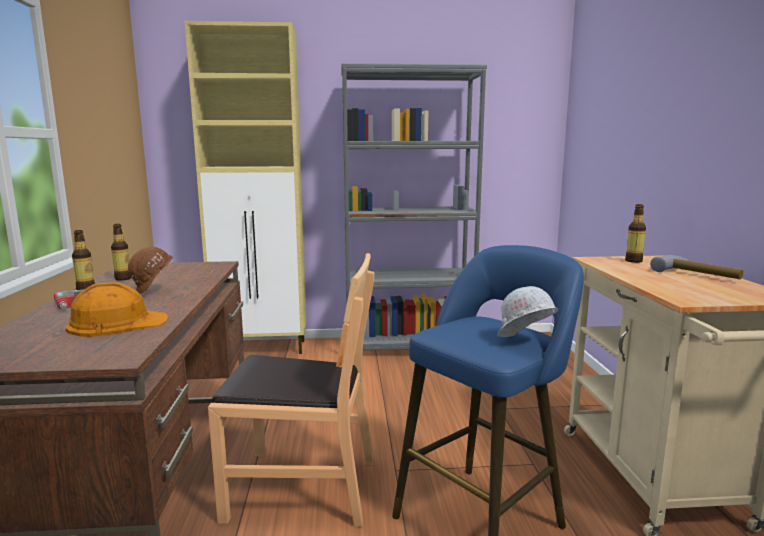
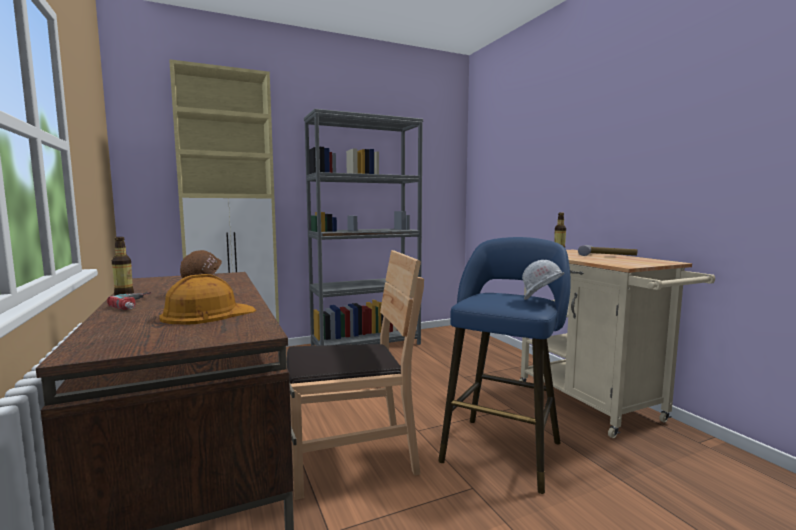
camera: 20 degrees left, 5 degrees down
bottle [111,224,131,281] -> none

